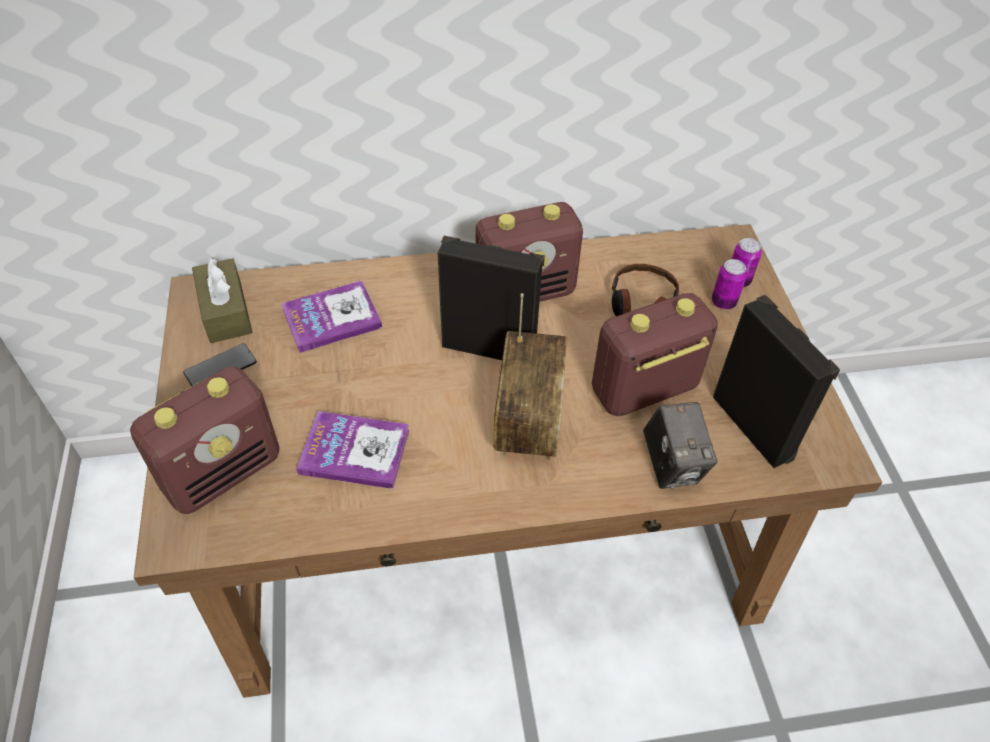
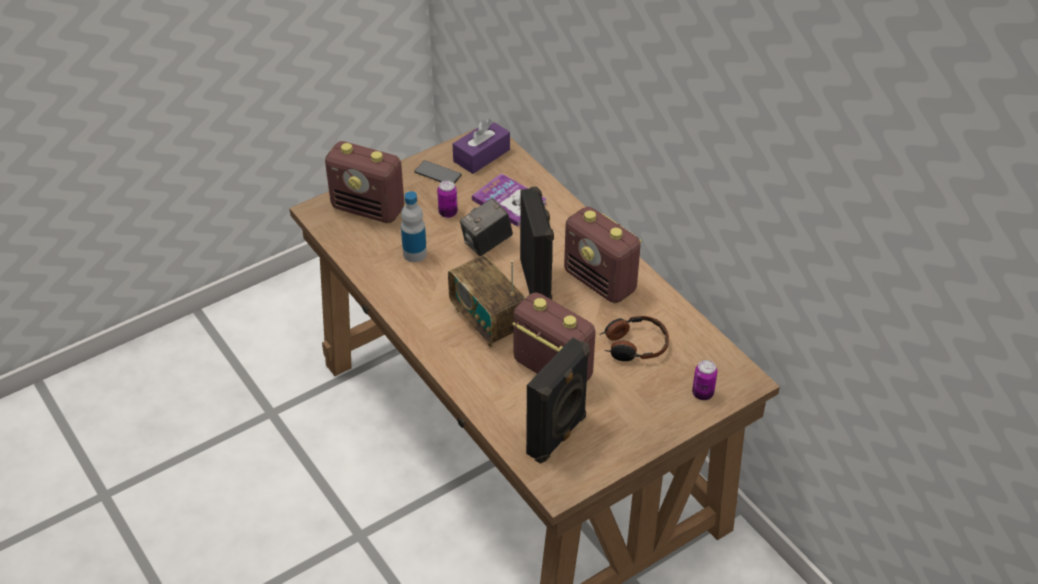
camera: 65 degrees right, 5 degrees down
brown tissue box [192,257,253,343] -> purple tissue box [453,119,510,174]
book [296,411,409,489] -> bottle [401,191,427,262]
radio [493,293,567,460] -> radio turned 75 degrees clockwise [448,255,525,347]
camera [643,402,718,489] -> camera moved to [460,198,513,256]
can [712,259,747,309] -> can moved to [437,180,458,218]

